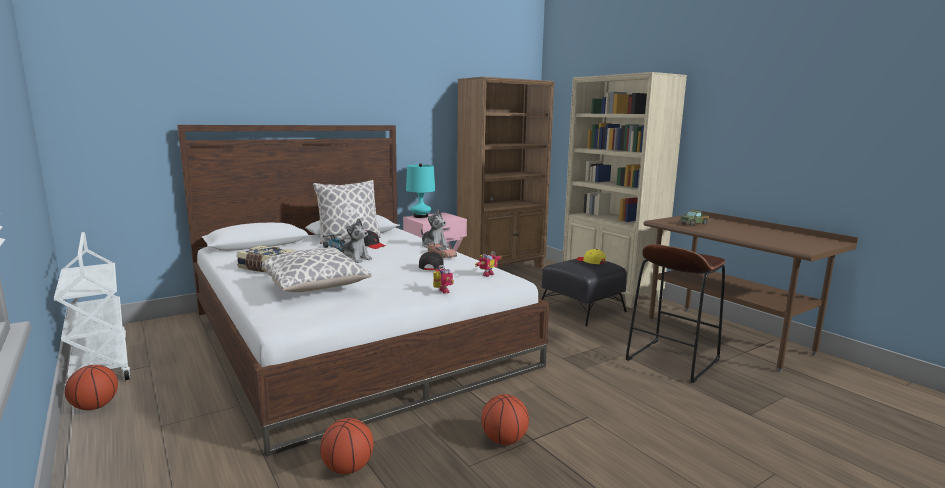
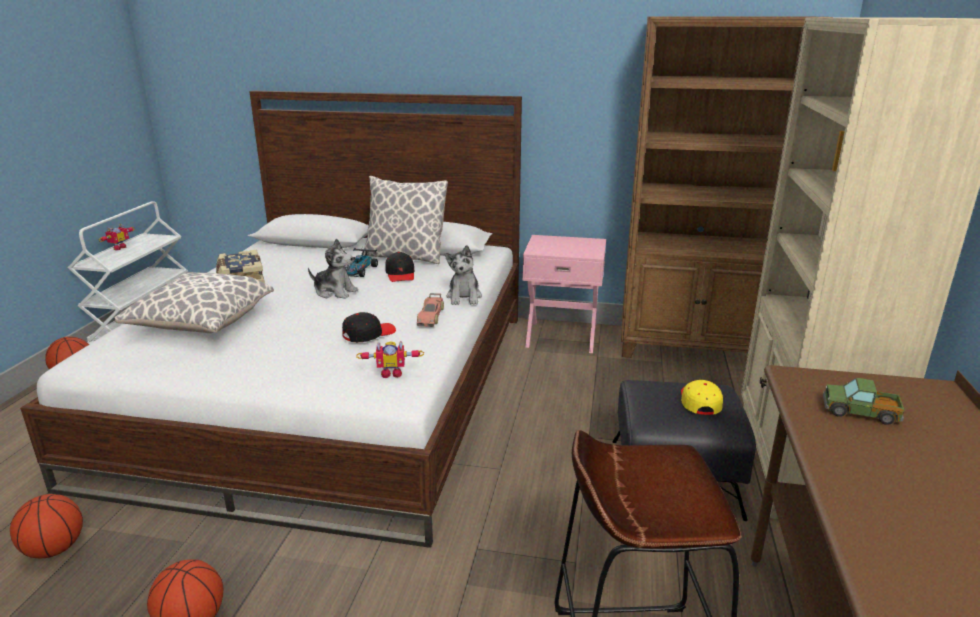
camera: 45 degrees right, 10 degrees up
plush toy [340,218,372,263] -> plush toy turned 60 degrees counterclockwise [308,239,358,299]
turquoise table lamp [406,163,435,218] -> none
toy robot [433,265,454,294] -> toy robot moved to [99,224,134,250]

